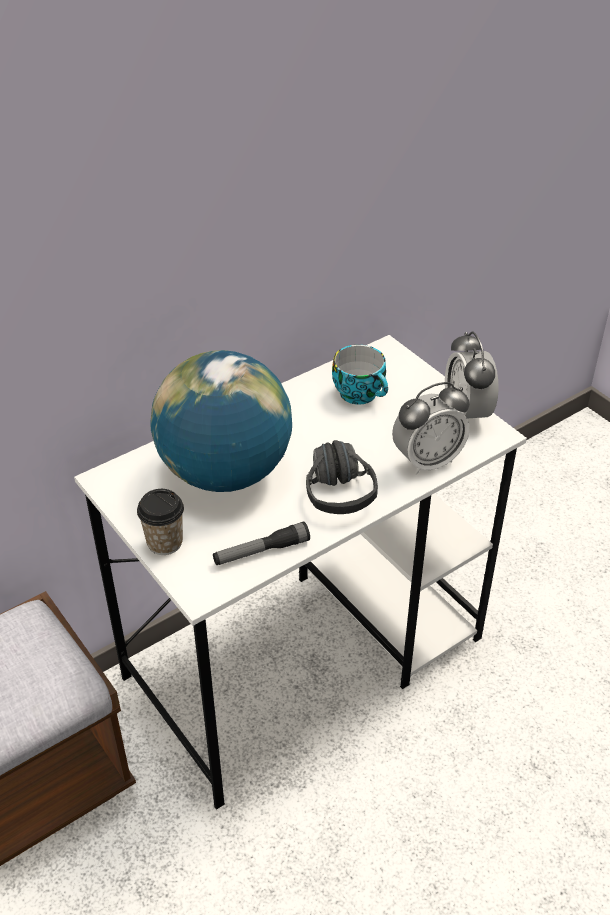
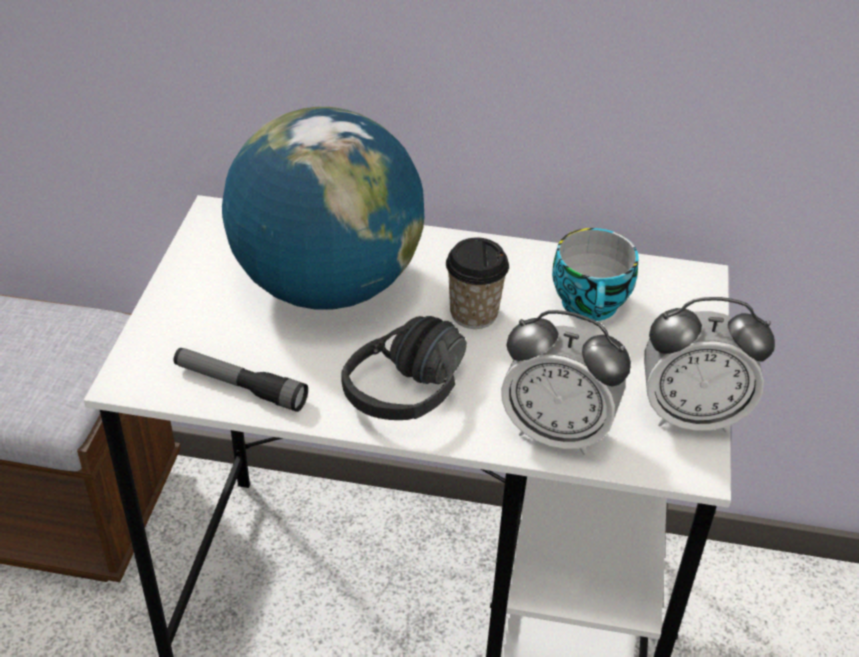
camera: 45 degrees right, 0 degrees up
cup [137,489,184,555] -> cup moved to [446,238,509,329]
alarm clock [445,332,499,418] -> alarm clock turned 120 degrees counterclockwise [644,297,775,432]

